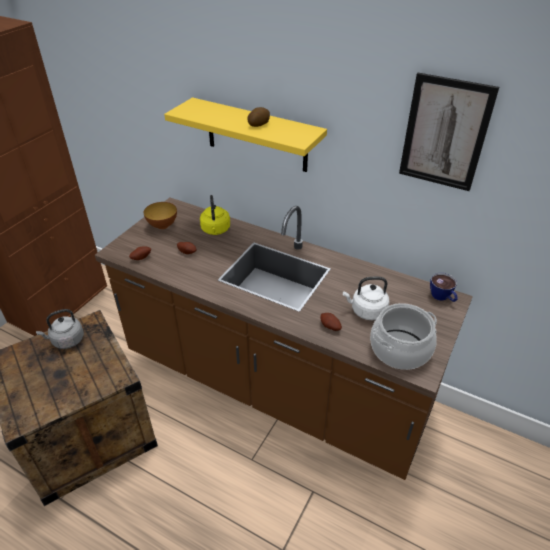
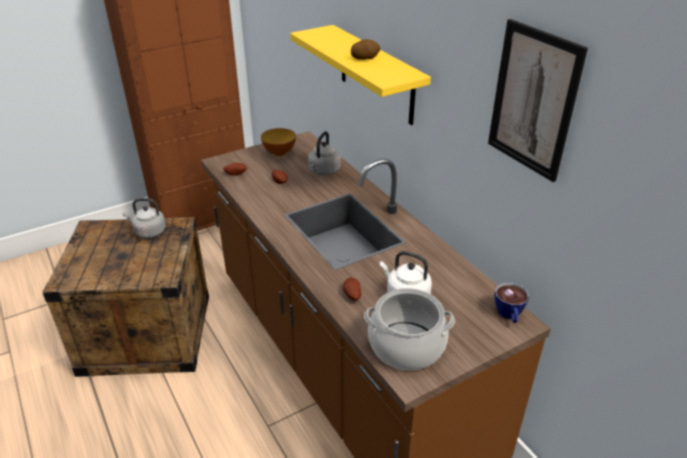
camera: 30 degrees right, 5 degrees down
yellow kettle [200,195,230,235] -> grey kettle [308,131,341,176]

